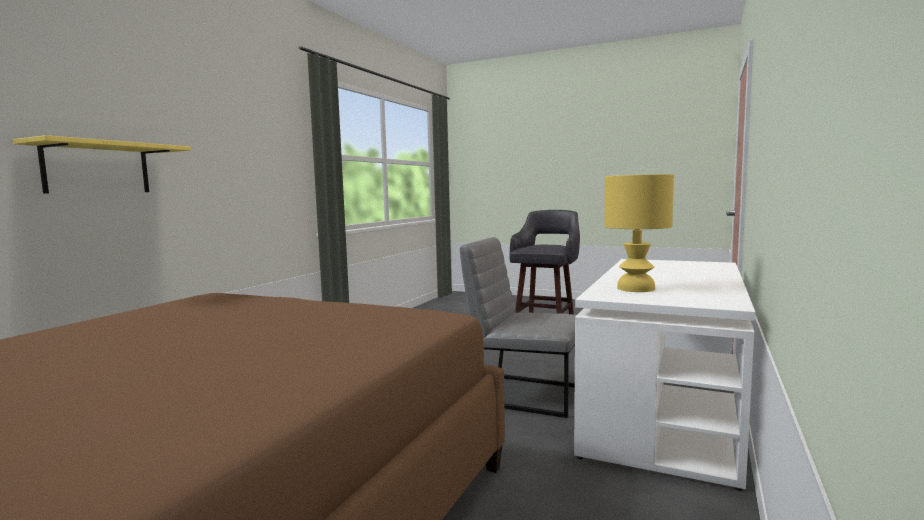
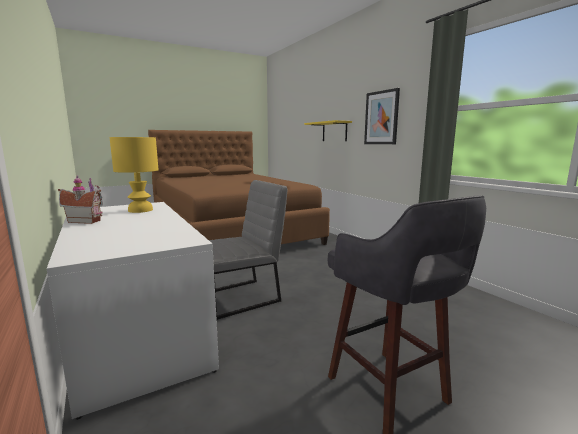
camera: 125 degrees right, 5 degrees up
none -> toy house [58,175,103,224]
none -> picture [364,88,400,144]

